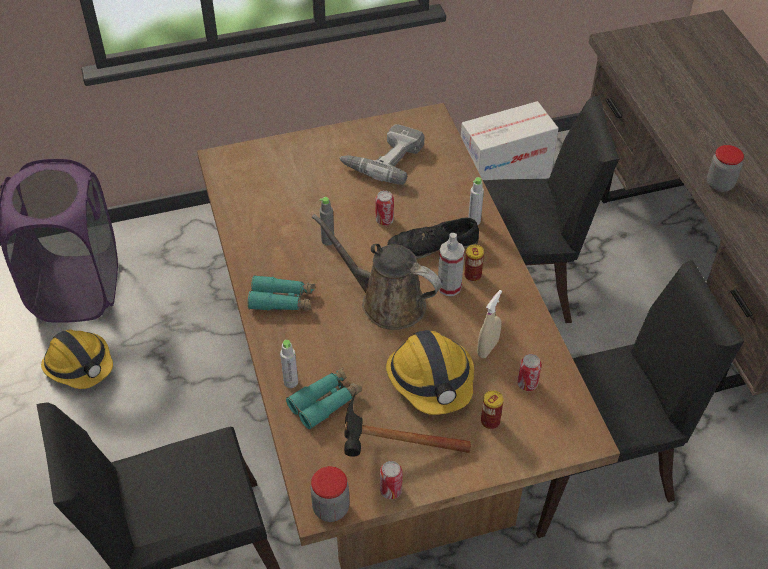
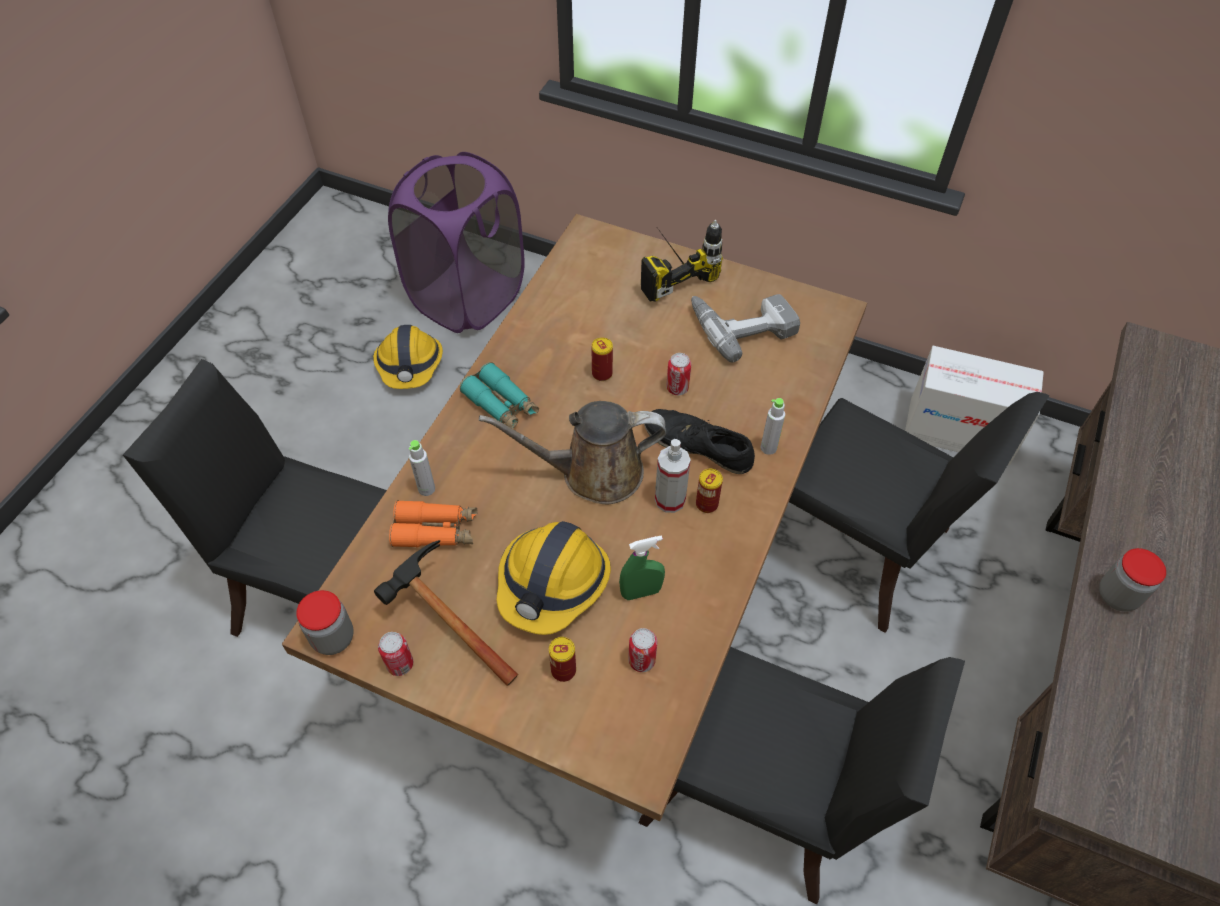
camera: 40 degrees right, 5 degrees up
turquoise binoculars [286,367,362,429] -> orange binoculars [389,500,478,547]
brown watering can [312,214,442,330] -> brown watering can turned 75 degrees counterclockwise [479,401,666,504]
grey bottle [320,197,334,245] -> can [591,337,613,381]
beige spray bottle [477,290,502,358] -> green spray bottle [619,536,665,600]
none -> power drill [641,220,723,302]

